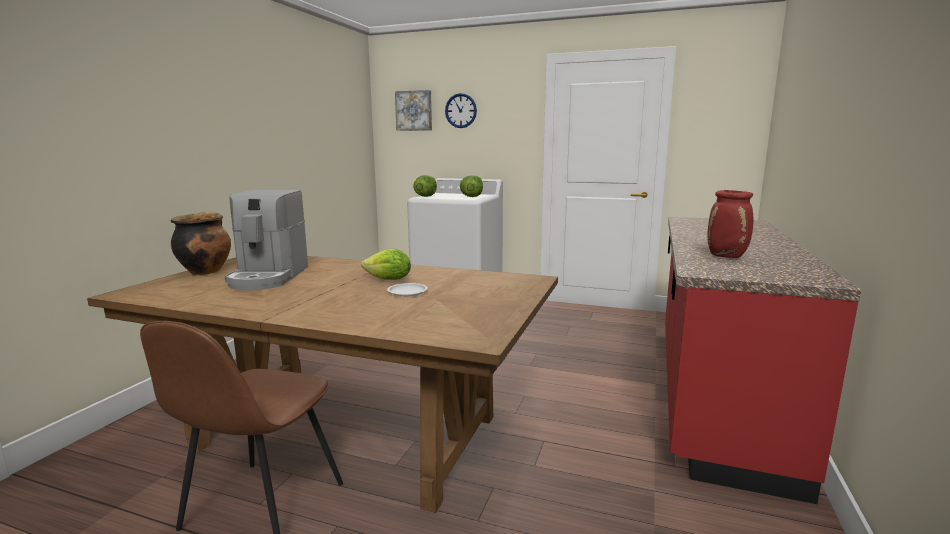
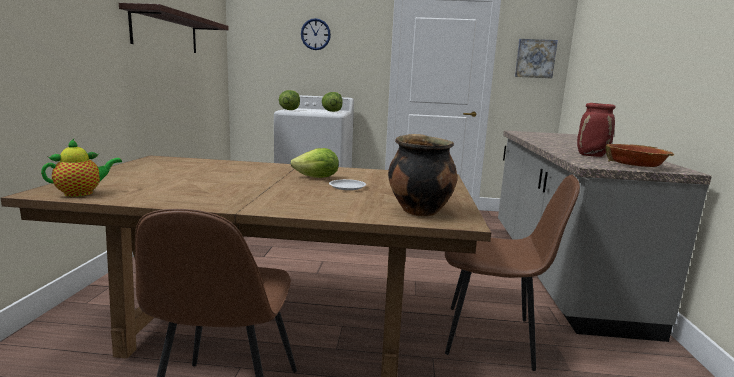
camera: 15 degrees left, 0 degrees up
cooking pot [171,212,231,275] -> cooking pot moved to [388,134,457,217]
coffee machine [225,190,308,291] -> none
picture [395,90,432,131] -> picture moved to [515,39,558,78]
red counter [665,217,861,504] -> grey counter [498,130,712,342]
none -> teapot [41,139,122,197]
none -> shelf [119,3,229,53]
none -> brown chair [445,174,580,371]
none -> bowl [606,144,674,167]

